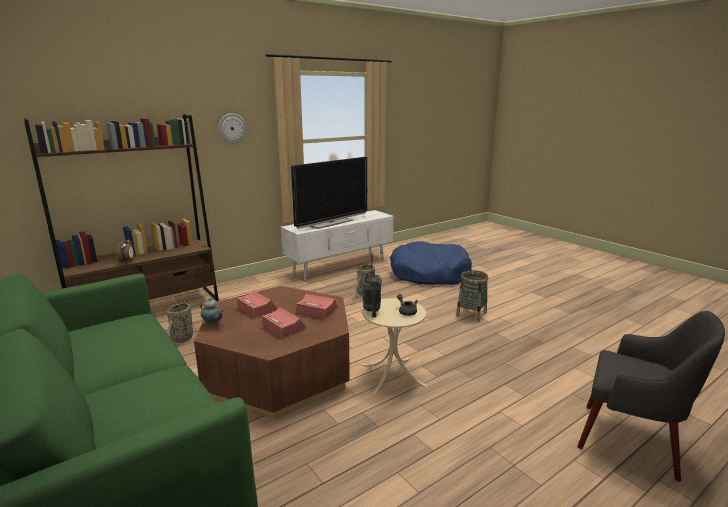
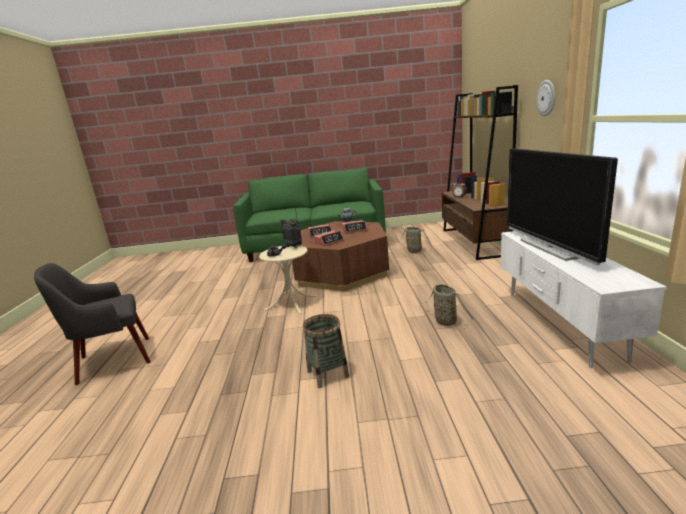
camera: 125 degrees right, 0 degrees up
blue dog bed [390,241,472,285] -> none

